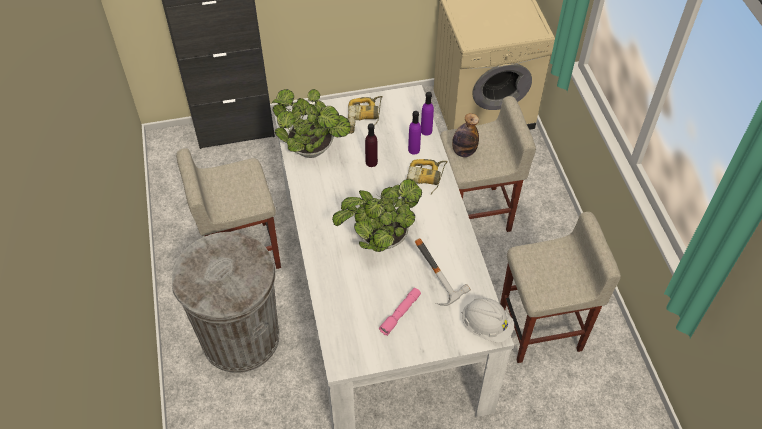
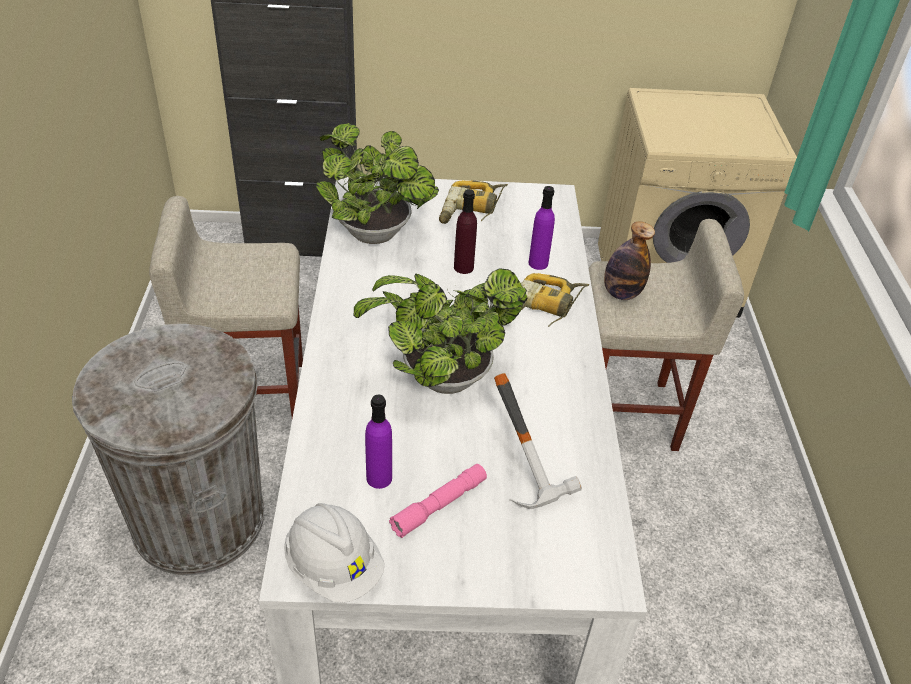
camera: 10 degrees right, 10 degrees down
purple bottle [421,92,434,136] -> purple bottle moved to [365,394,392,489]
white hard hat [462,298,514,343] -> white hard hat moved to [284,503,384,603]
beige stool [500,212,621,363] -> none

